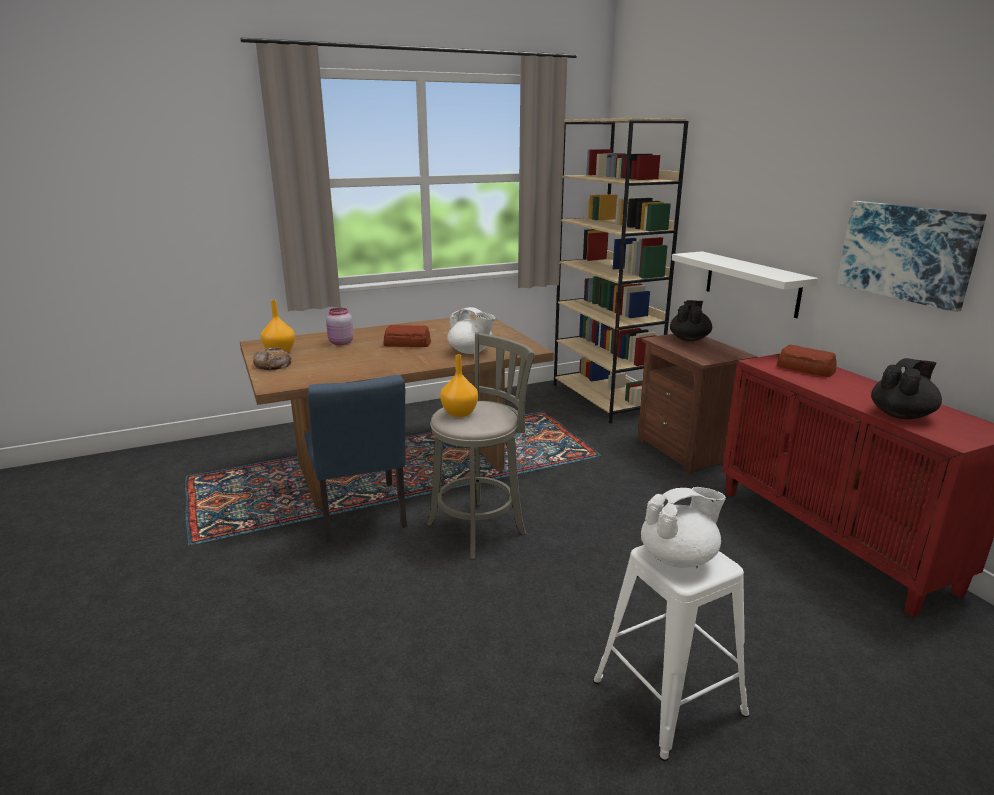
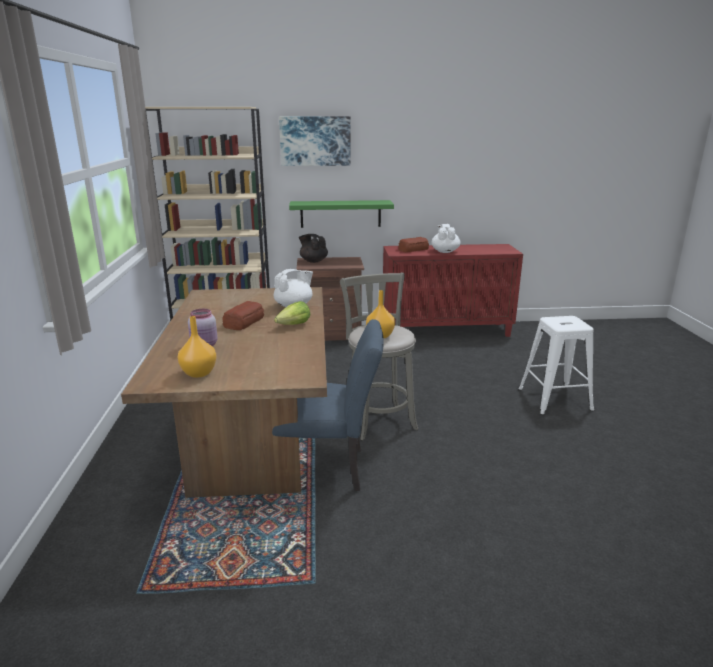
camera: 70 degrees left, 0 degrees up
bread [253,347,291,370] -> none
white teapot [641,487,726,568] -> white teapot moved to [431,224,461,253]
white shelf [672,251,818,318] -> green shelf [289,200,394,228]
picture [837,201,987,312] -> picture moved to [279,116,351,166]
black teapot [871,358,942,419] -> none
none -> lettuce [274,301,311,325]

